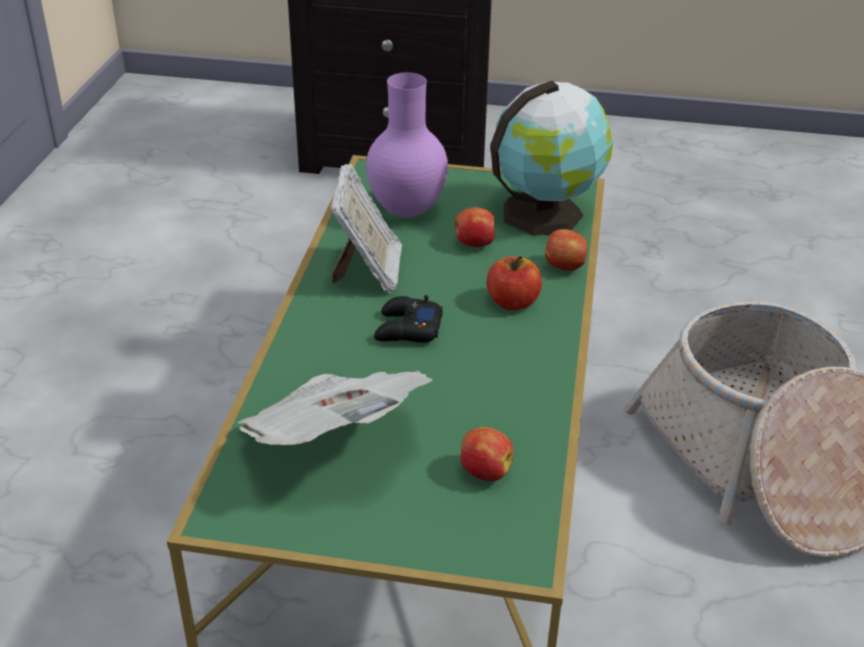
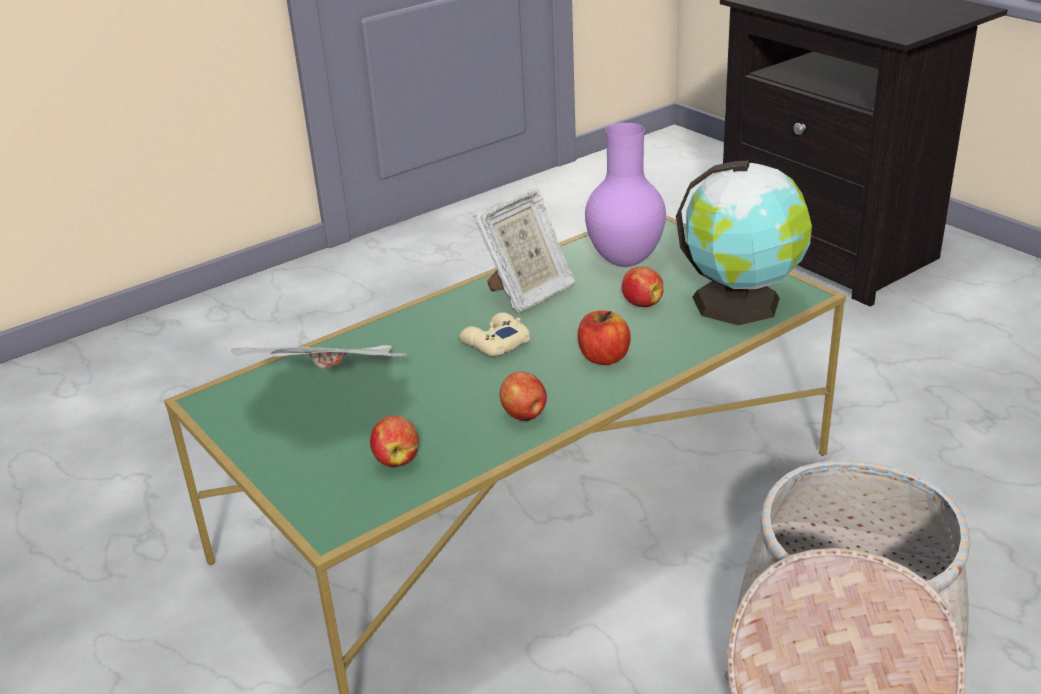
camera: 45 degrees right, 5 degrees down
black game controller [374,295,443,342] -> beige game controller [459,312,530,356]
apple [545,229,587,270] -> apple moved to [500,371,547,421]

